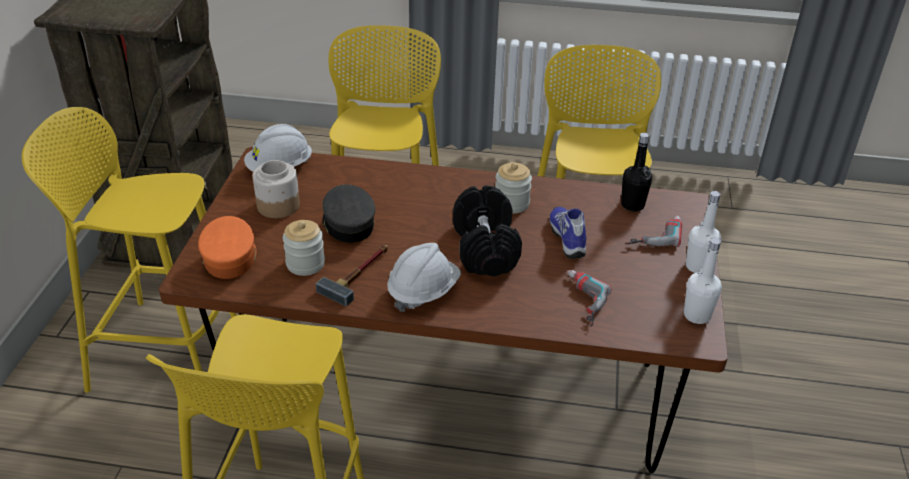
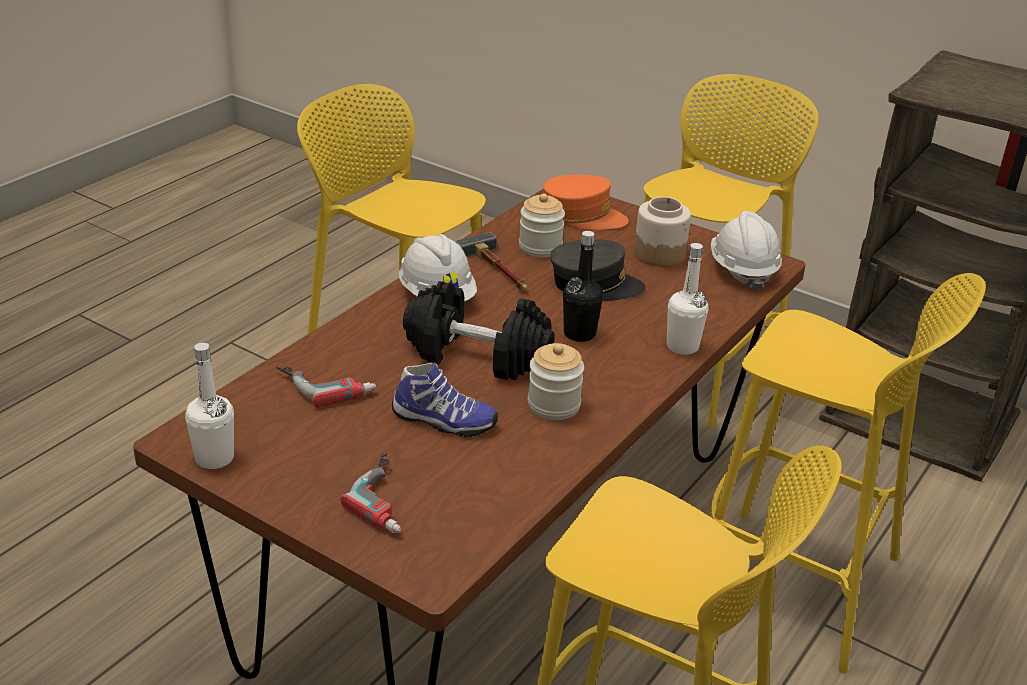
camera: 115 degrees right, 5 degrees down
black bottle [621,133,652,212] -> black bottle moved to [563,231,603,342]
white bottle [686,191,722,273] -> white bottle moved to [667,243,709,355]

